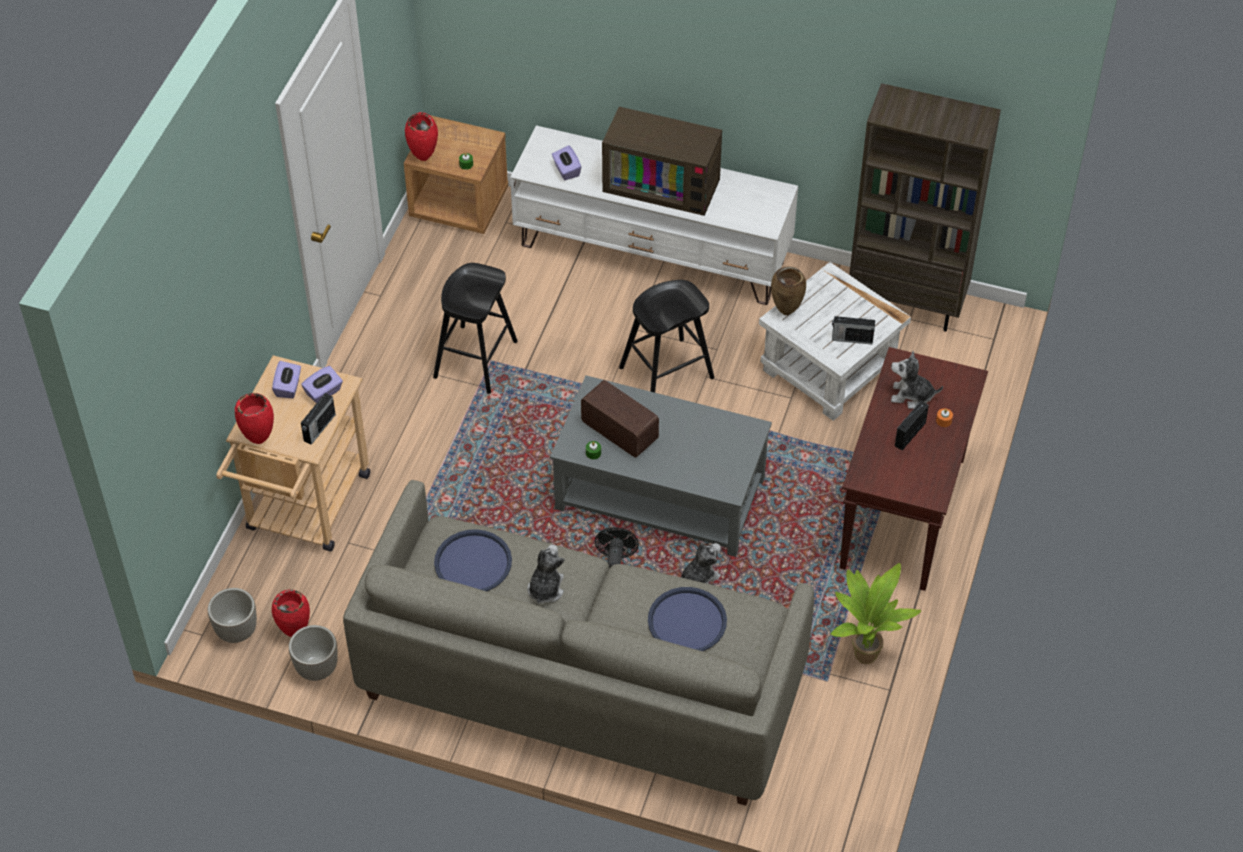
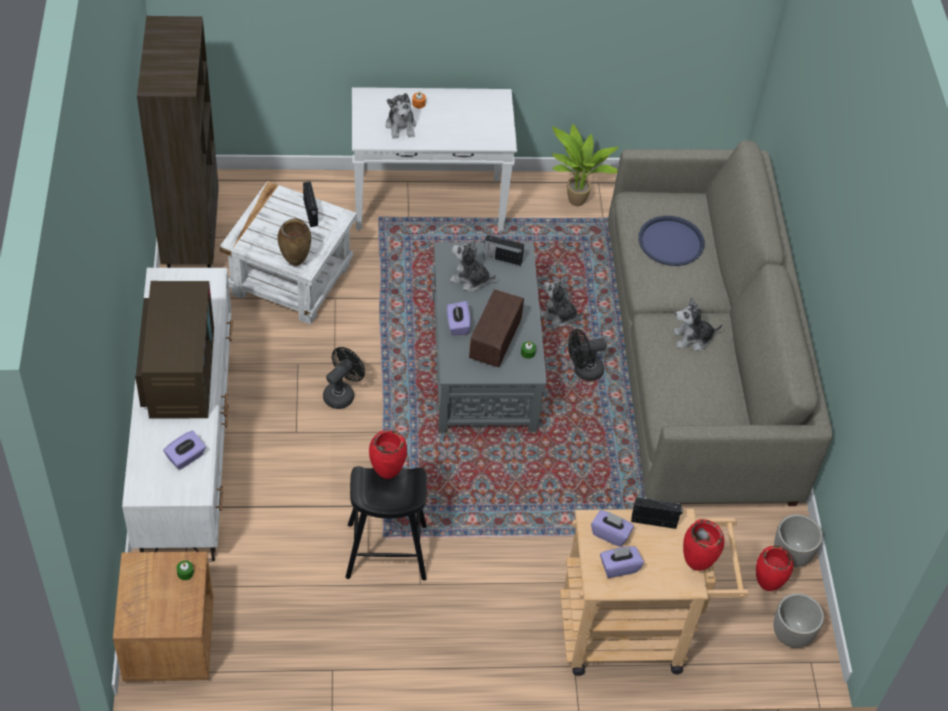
camera: 115 degrees left, 0 degrees up
red vase [405,112,438,161] -> red vase moved to [369,430,407,479]
blue tray [434,529,512,591] -> none
black stool [619,280,715,393] -> black fan [323,347,365,409]
brown console table [840,347,988,591] -> white console table [352,87,517,231]
radio [895,401,929,450] -> radio moved to [483,235,524,267]
none -> purple tissue box [447,301,471,335]
none -> plush toy [450,237,496,291]

